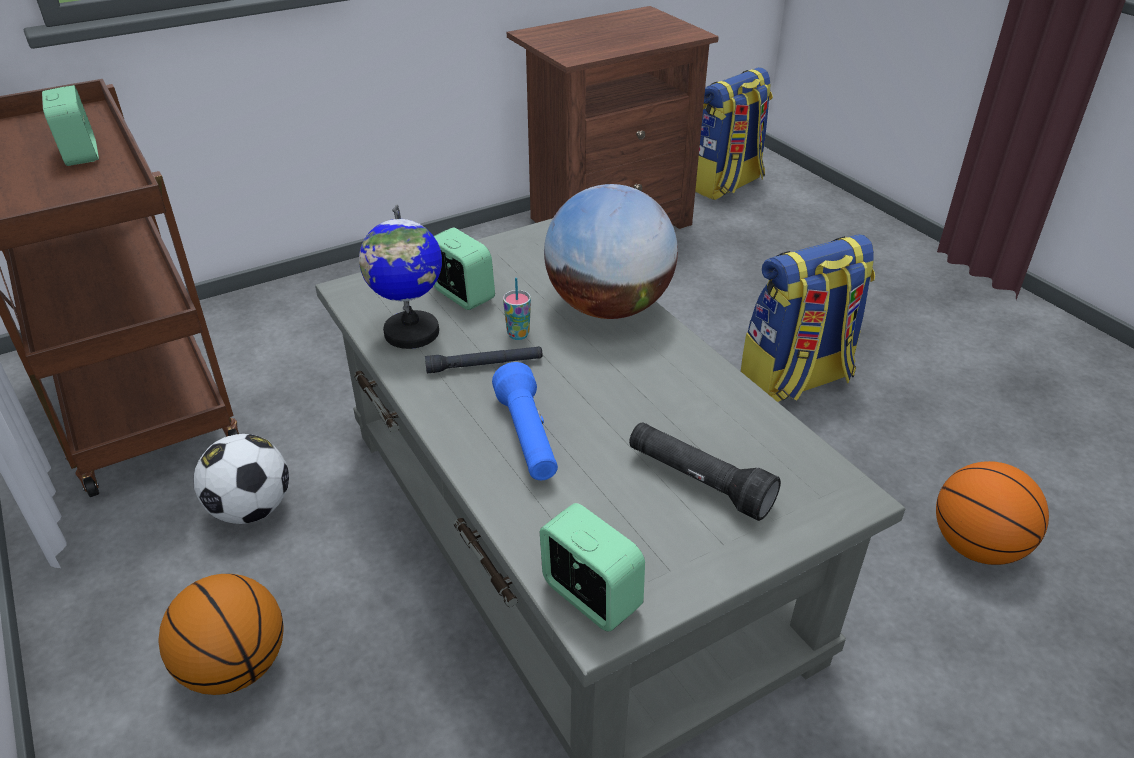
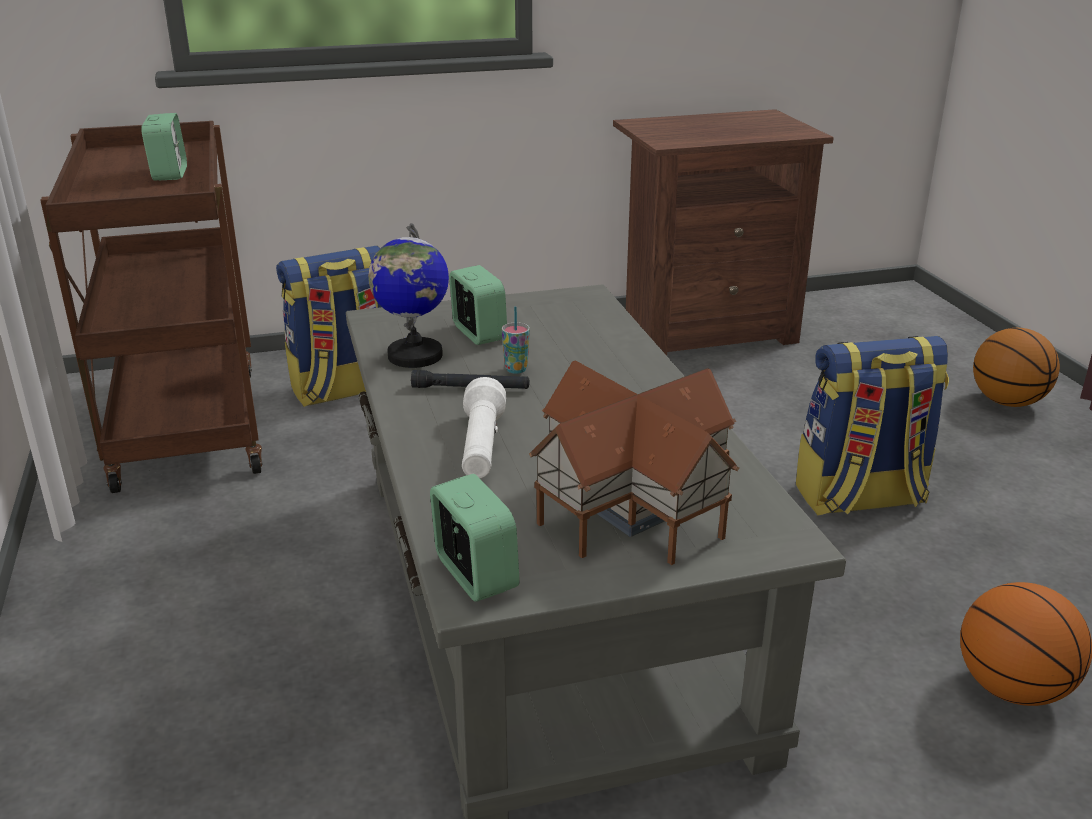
camera: 15 degrees right, 10 degrees down
basketball [158,574,284,695] -> basketball moved to [973,328,1060,407]
football [193,434,289,524] -> none
blue flashlight [492,362,558,480] -> white flashlight [462,377,506,478]
globe [544,184,678,319] -> none
black flashlight [629,422,781,521] -> toy house [529,360,739,565]
backpack [695,67,773,200] -> backpack moved to [276,246,381,407]

